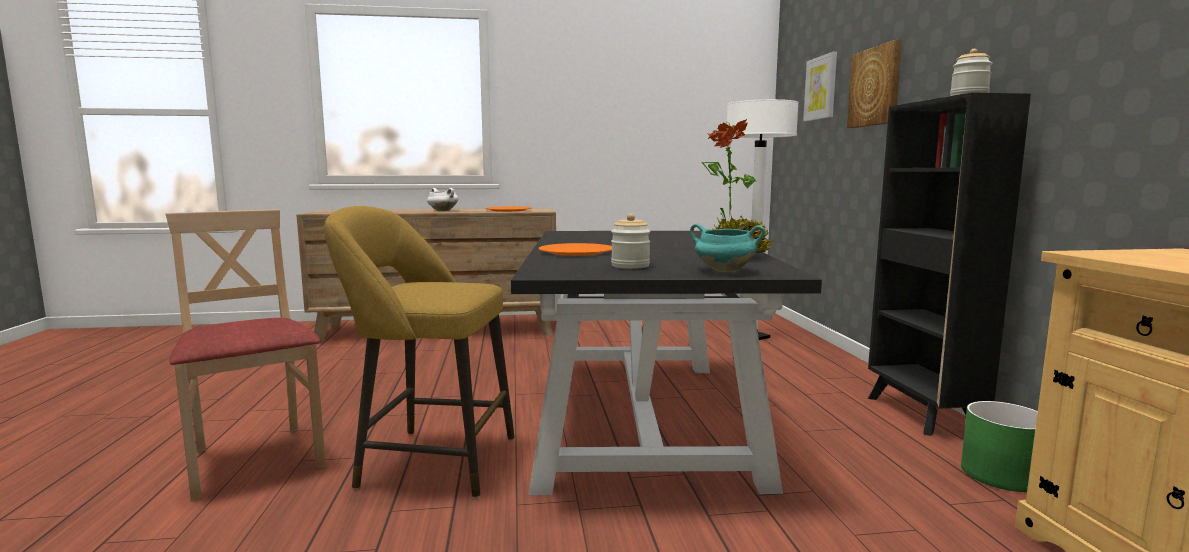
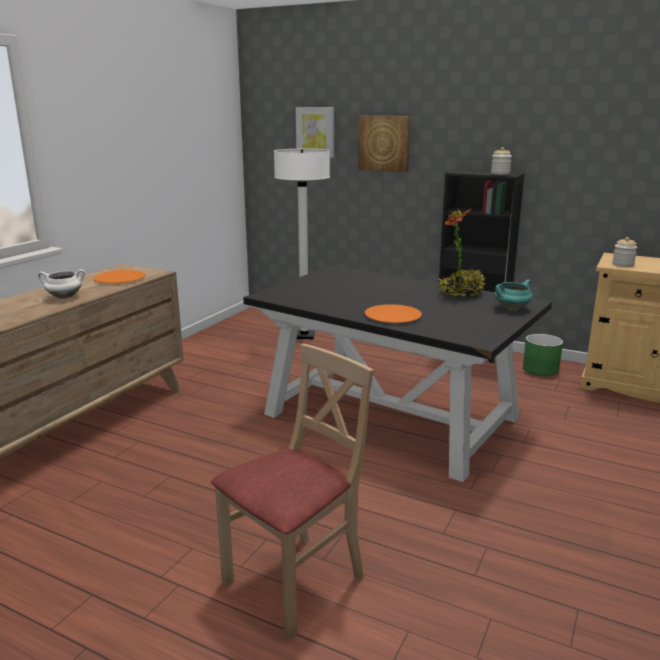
camera: 55 degrees left, 10 degrees up
beige chair [166,209,326,501] -> beige chair turned 135 degrees clockwise [211,343,374,640]
yellow stool [324,206,515,498] -> none
jar [611,214,650,269] -> jar moved to [612,237,637,267]

